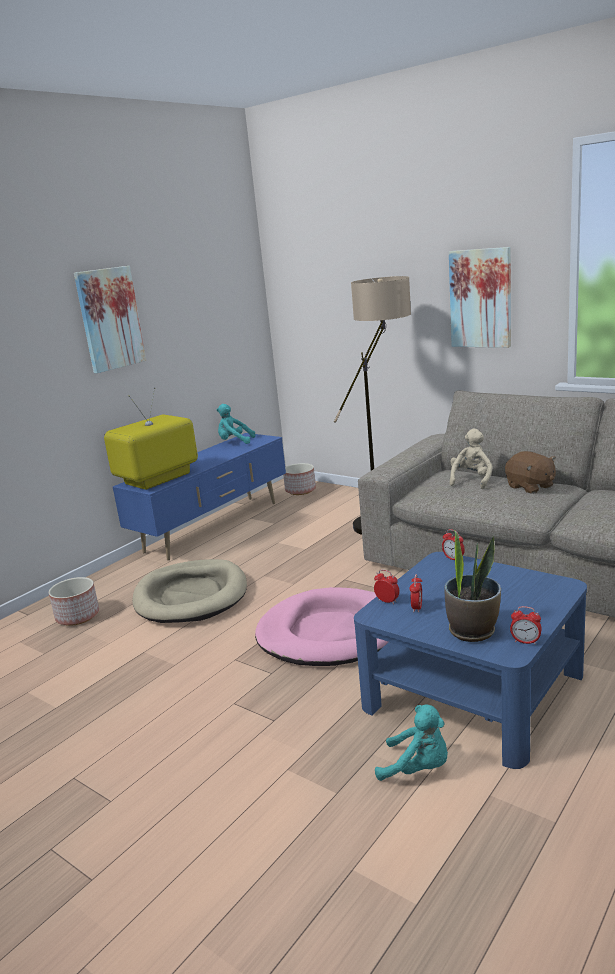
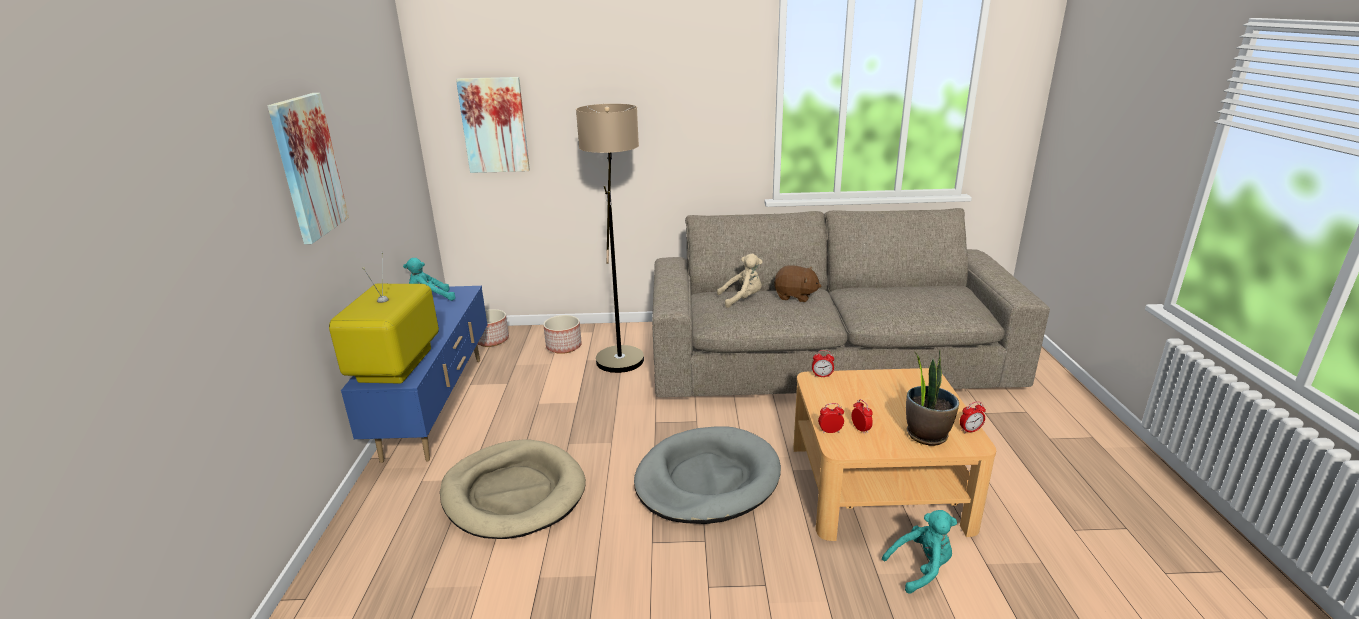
camera: 40 degrees left, 5 degrees up
planter [49,577,99,626] -> planter moved to [543,315,582,354]
pink dog bed [255,587,388,666] -> grey dog bed [634,426,781,524]
blue coffee table [354,552,587,769] -> beige coffee table [793,368,996,541]
picture [449,247,511,348] -> picture moved to [456,77,530,173]
beige plush toy [449,429,493,489] -> beige plush toy turned 90 degrees clockwise [717,254,763,308]

